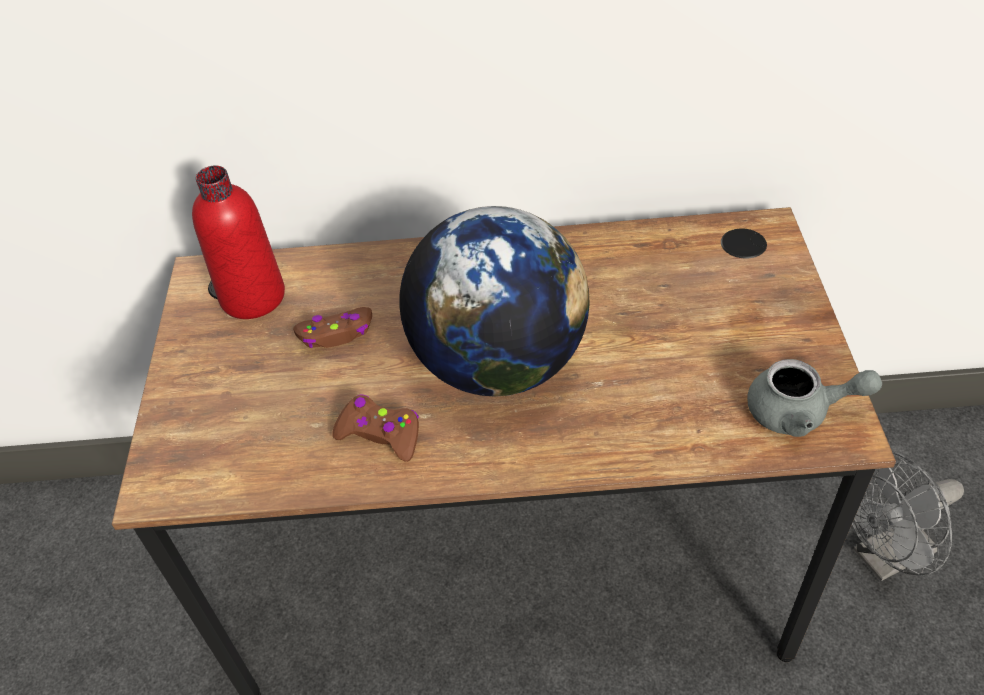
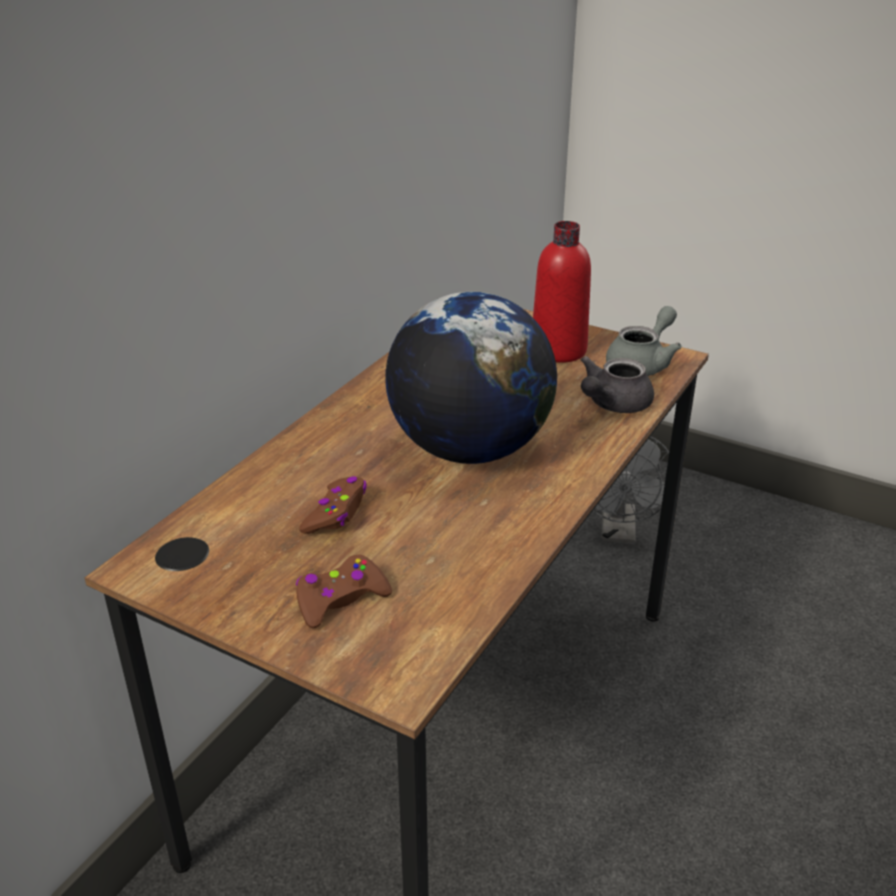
camera: 60 degrees left, 15 degrees down
red bottle [192,166,285,319] -> red bottle moved to [533,221,591,363]
brown game controller [332,394,419,462] -> brown game controller moved to [296,555,392,628]
none -> grey teapot [581,356,654,413]

